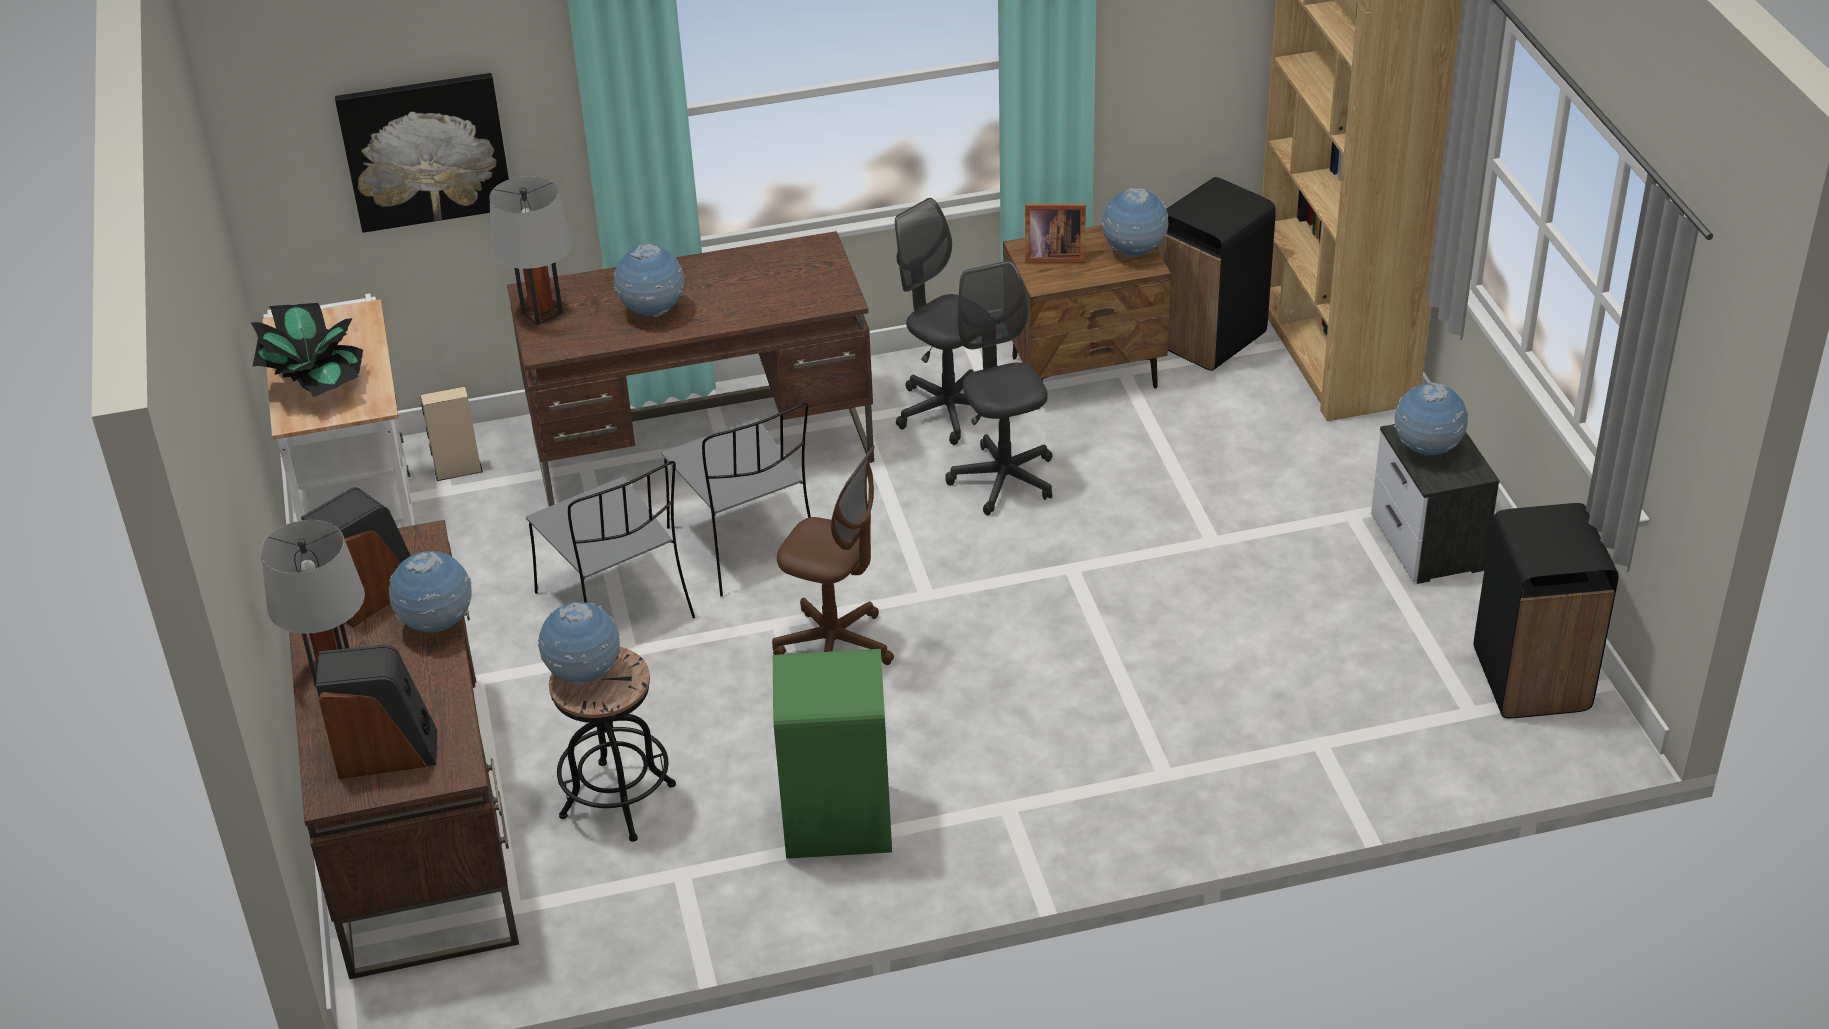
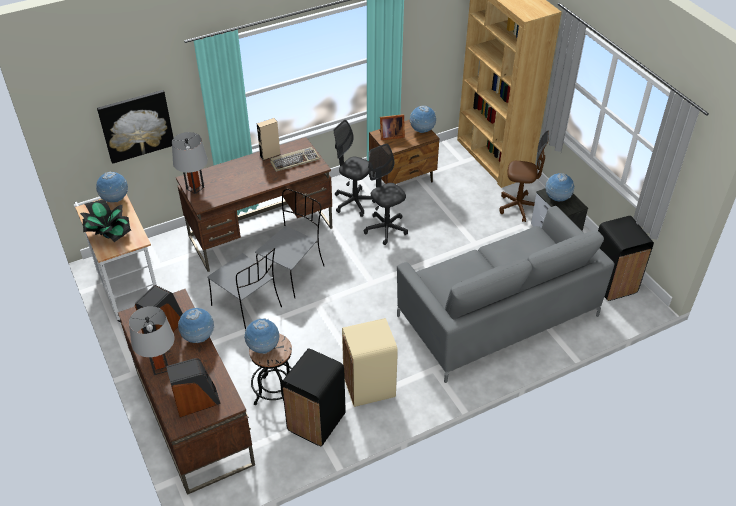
camera: 15 degrees left, 5 degrees up
beige speaker [420,387,483,481] -> beige speaker moved to [257,118,281,160]
globe [614,244,684,317] -> globe moved to [96,172,128,202]
grey chair [661,402,811,597] -> grey chair turned 105 degrees counterclockwise [255,189,324,298]
brown office chair [772,446,894,665] -> brown office chair moved to [499,130,549,222]
green trash can [773,649,892,859] -> beige trash can [342,318,398,407]
black trash can [1156,177,1276,371] -> black trash can moved to [282,348,346,446]
none -> keyboard [270,147,320,172]
none -> grey sofa [397,206,615,383]

